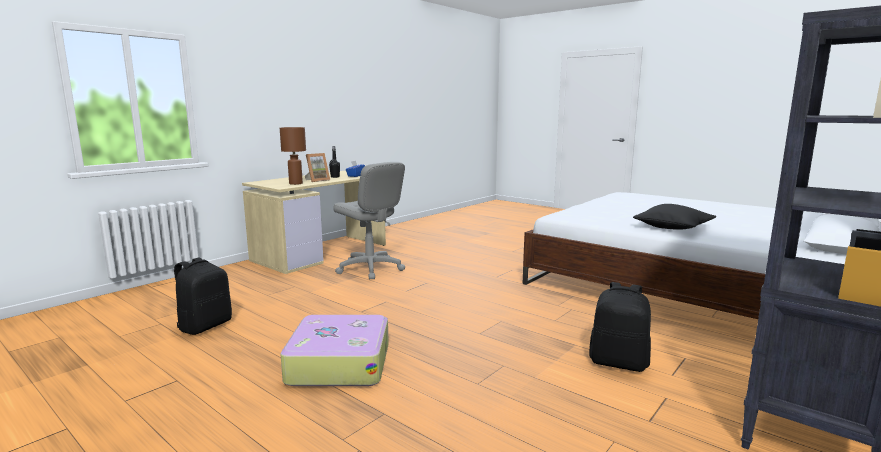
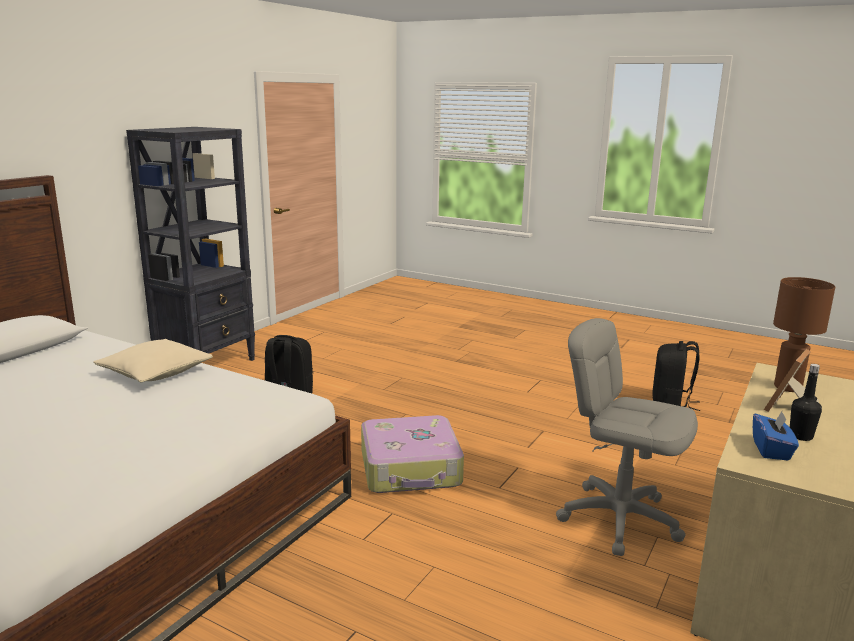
camera: 170 degrees right, 5 degrees up
suitcase [281,315,389,386] -> suitcase moved to [361,415,464,493]
black pillow [633,204,716,230] -> beige pillow [93,339,213,382]

